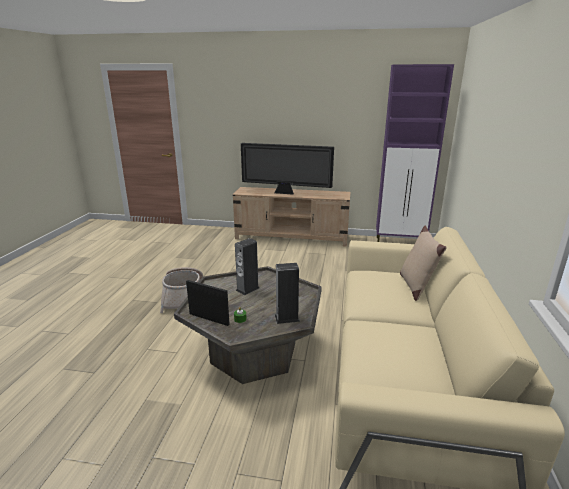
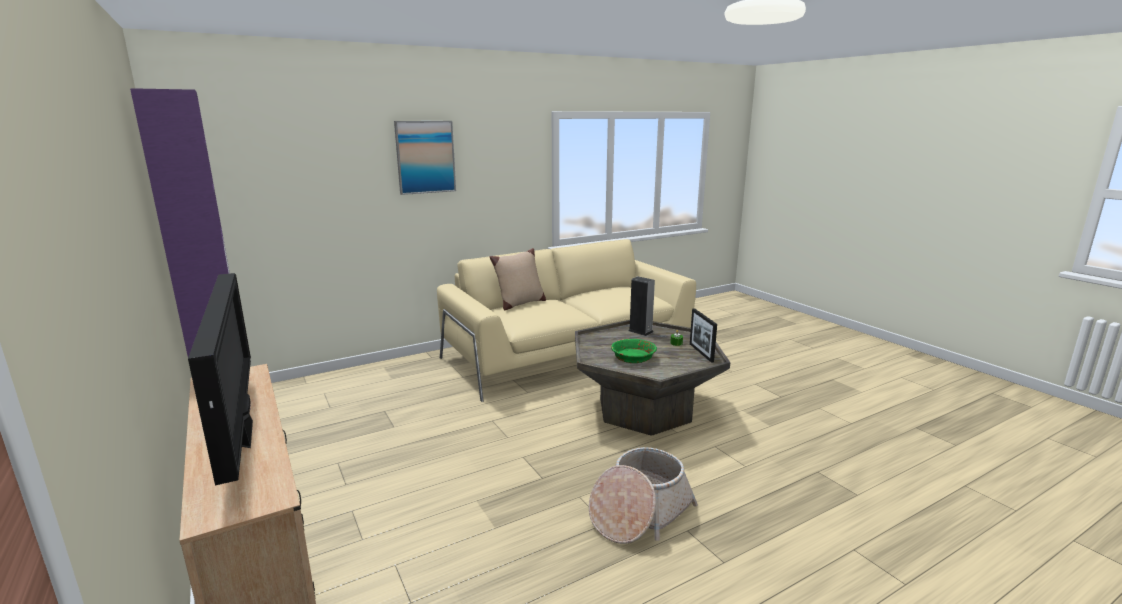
camera: 130 degrees left, 5 degrees down
speaker [235,238,259,295] -> green bowl [611,339,657,363]
none -> picture [394,121,456,195]

